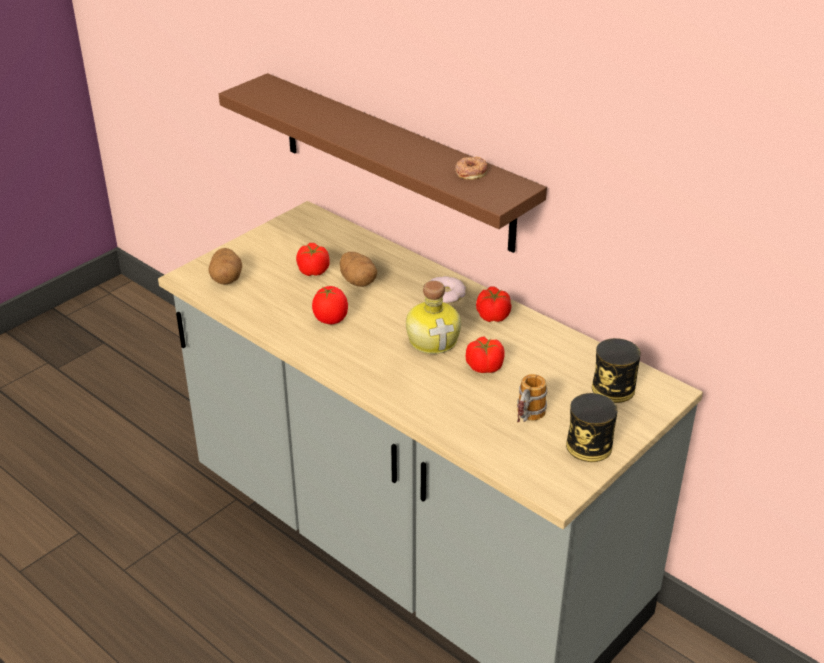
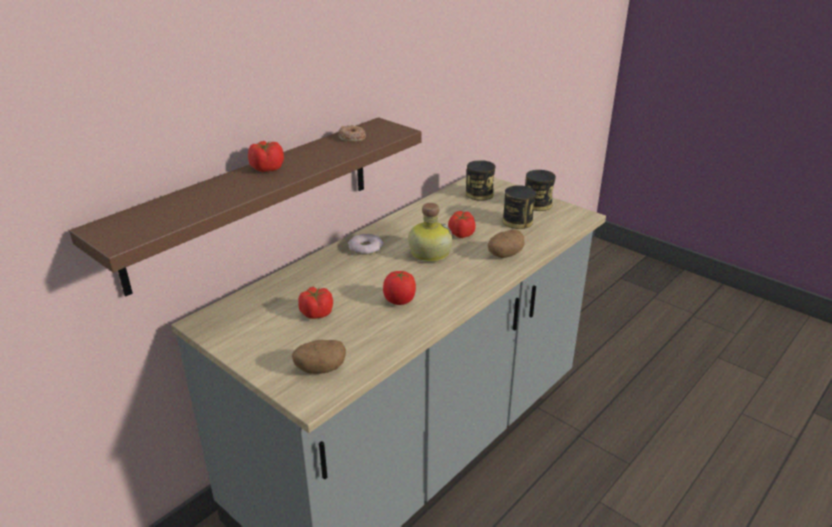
camera: 90 degrees left, 5 degrees down
potato [340,252,377,287] -> potato moved to [487,230,525,258]
tomato [476,286,512,322] -> tomato moved to [248,141,284,172]
mug [517,374,547,422] -> can [503,185,536,229]

